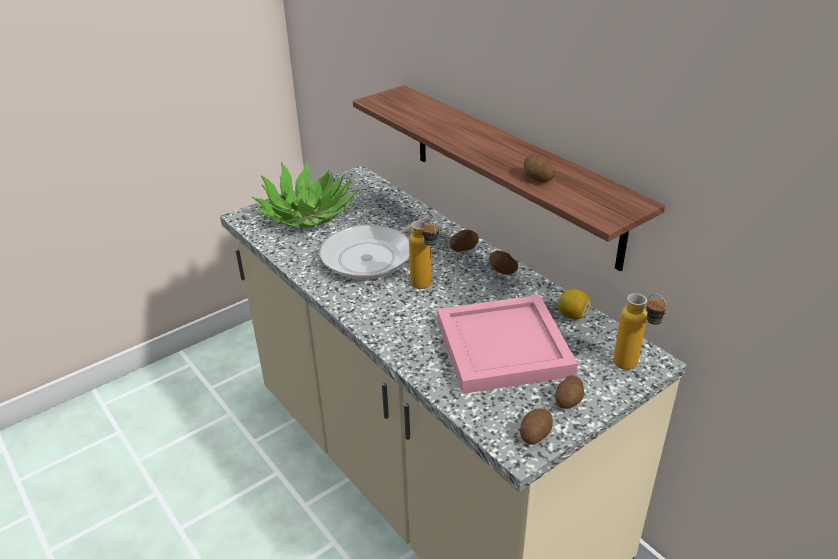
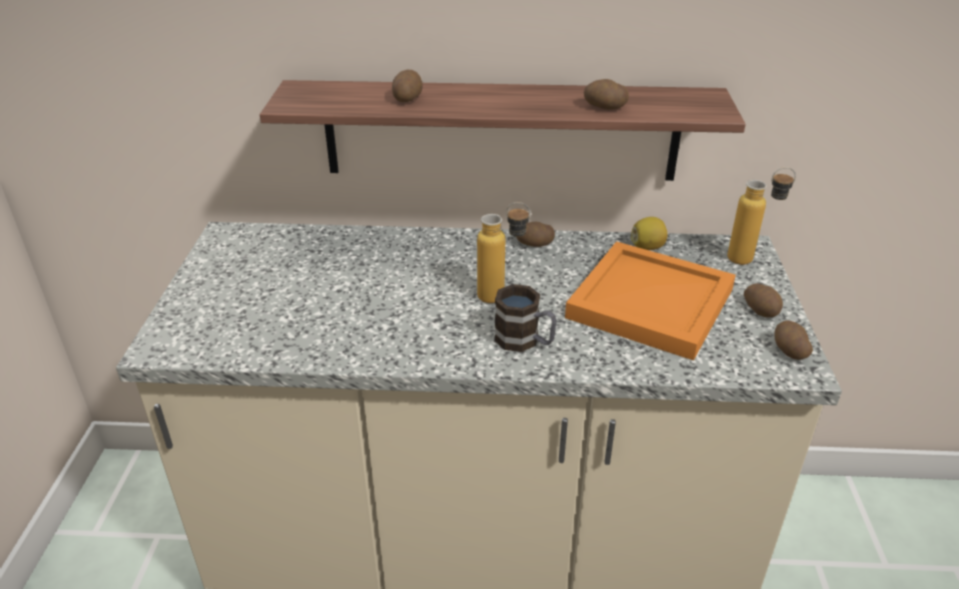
camera: 50 degrees left, 0 degrees up
potted plant [252,161,358,228] -> none
frying pan [320,213,435,280] -> none
pink tray [437,295,578,394] -> orange tray [565,241,736,360]
potato [450,230,479,252] -> potato moved to [392,70,423,102]
none -> mug [494,284,557,352]

